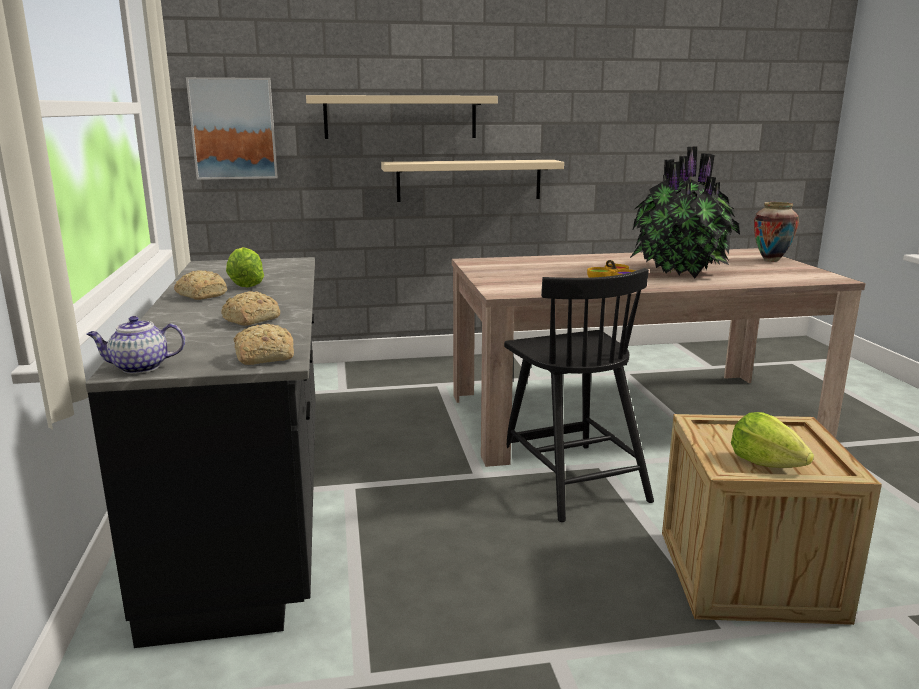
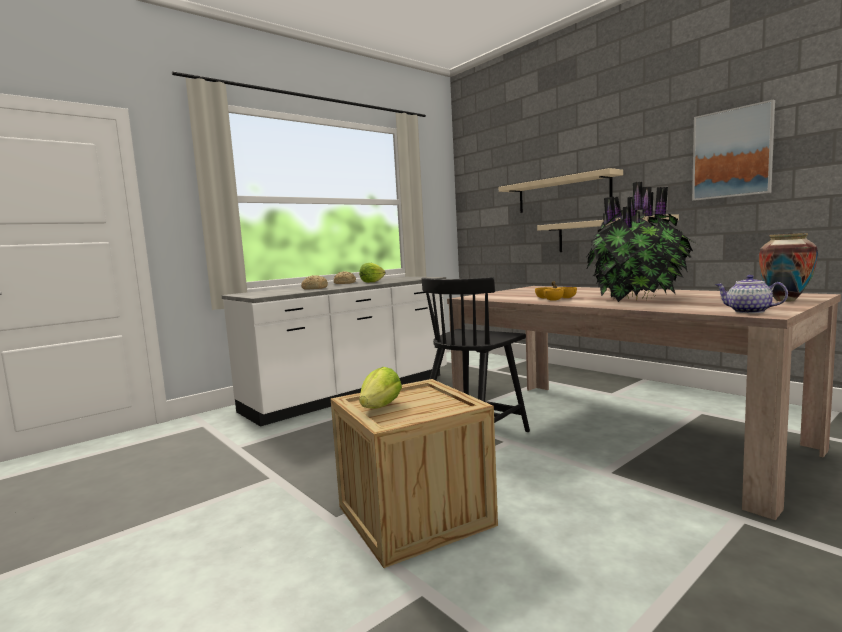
camera: 60 degrees right, 10 degrees down
black counter [85,257,316,648] -> white counter [222,277,447,427]
teapot [86,316,185,374] -> teapot moved to [715,275,788,313]
picture [186,77,278,180] -> picture moved to [692,99,775,201]
bread [234,324,294,365] -> none

